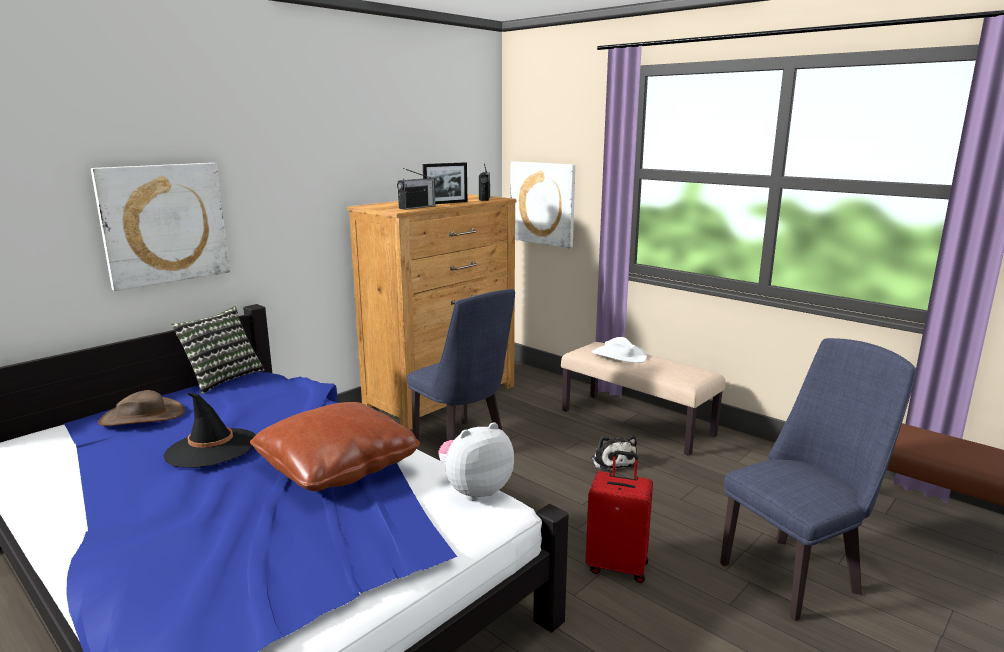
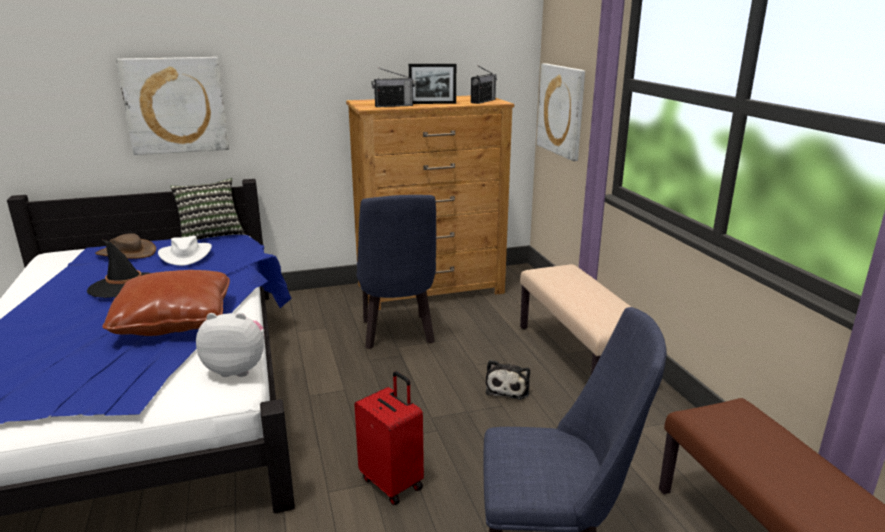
camera: 30 degrees right, 5 degrees up
white hat [592,337,647,363] -> white hat moved to [158,236,212,266]

